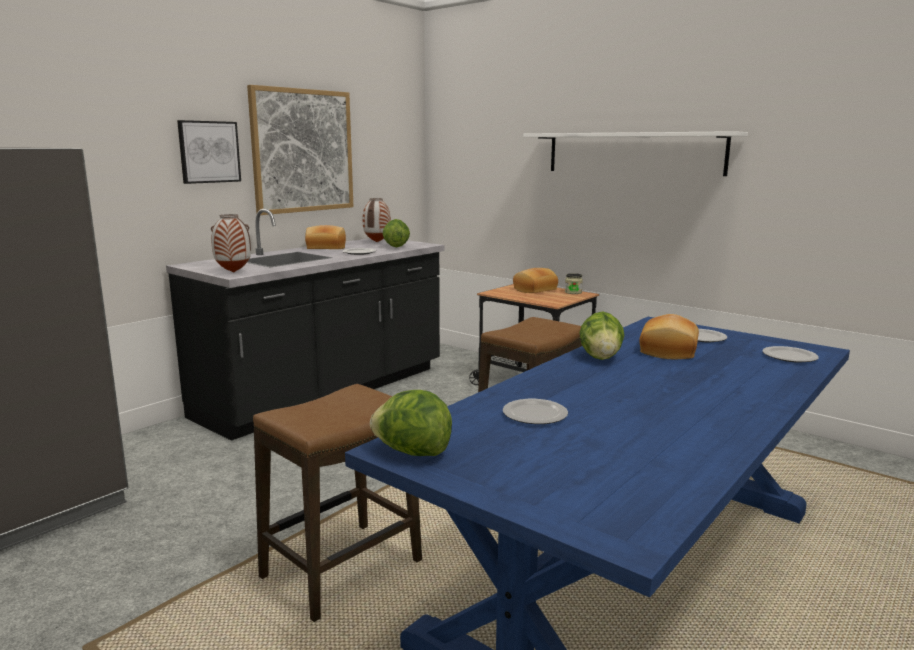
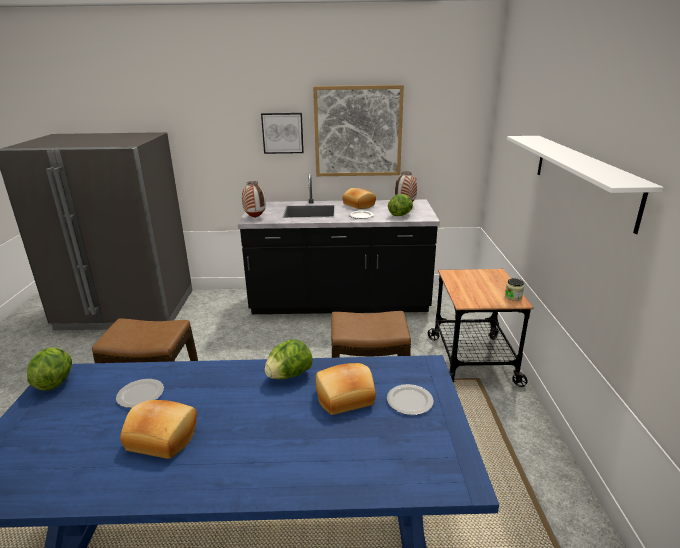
camera: 50 degrees right, 10 degrees up
bread [513,268,558,293] -> bread moved to [120,400,197,459]
plate [762,346,819,363] -> none

